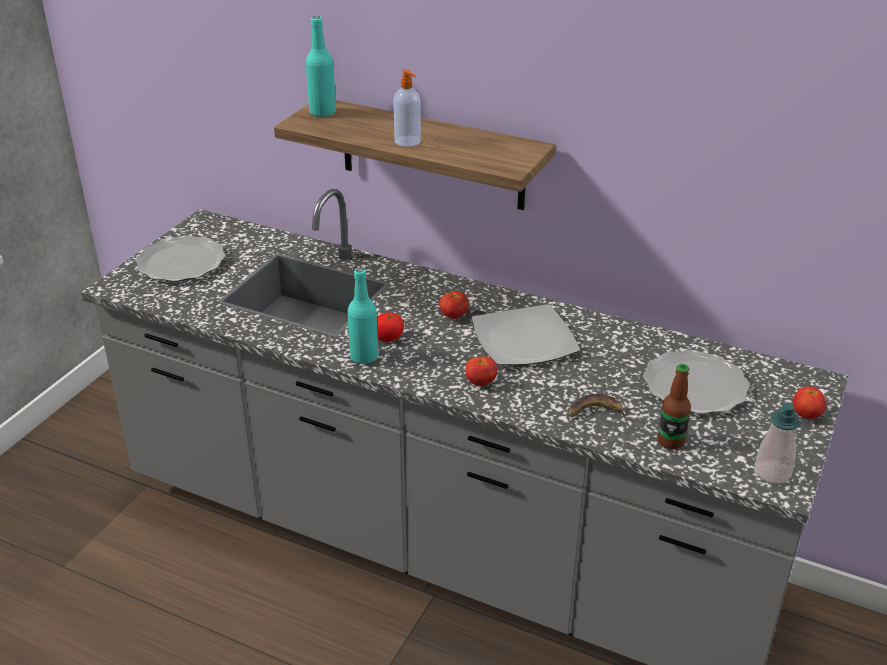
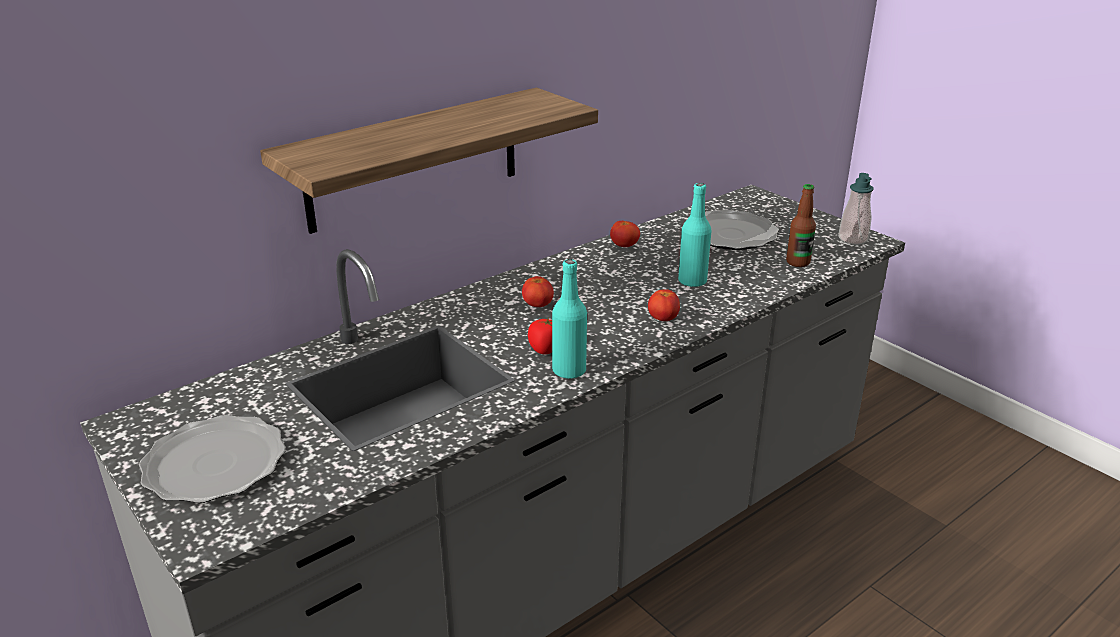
camera: 65 degrees left, 5 degrees down
turquoise bottle [306,16,336,117] -> turquoise bottle moved to [678,183,712,287]
soap dispenser [393,69,421,147] -> none
plate [471,304,580,366] -> none
banana [569,394,627,419] -> none
tomato [793,387,826,419] -> tomato moved to [610,221,640,247]

